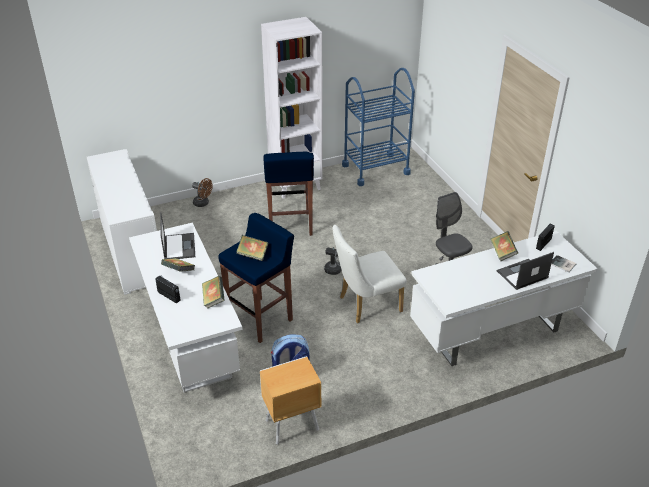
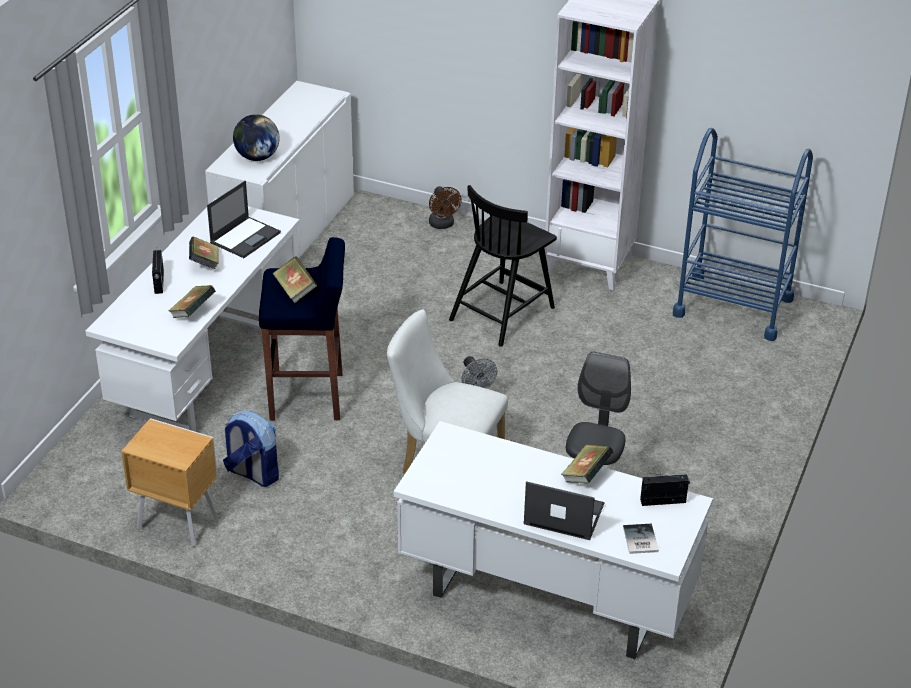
camera: 45 degrees right, 0 degrees up
blue stool [263,152,314,236] -> black chair [449,185,557,347]
none -> globe [233,114,280,161]

